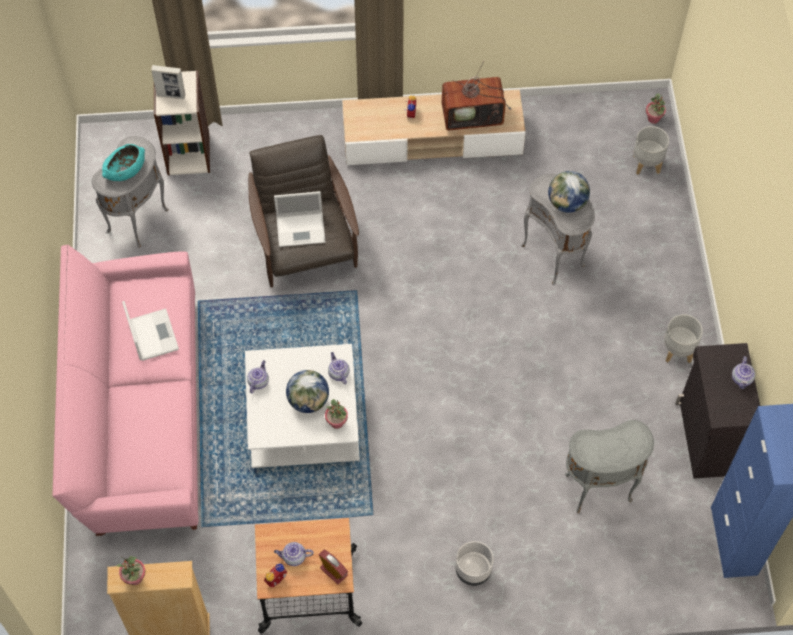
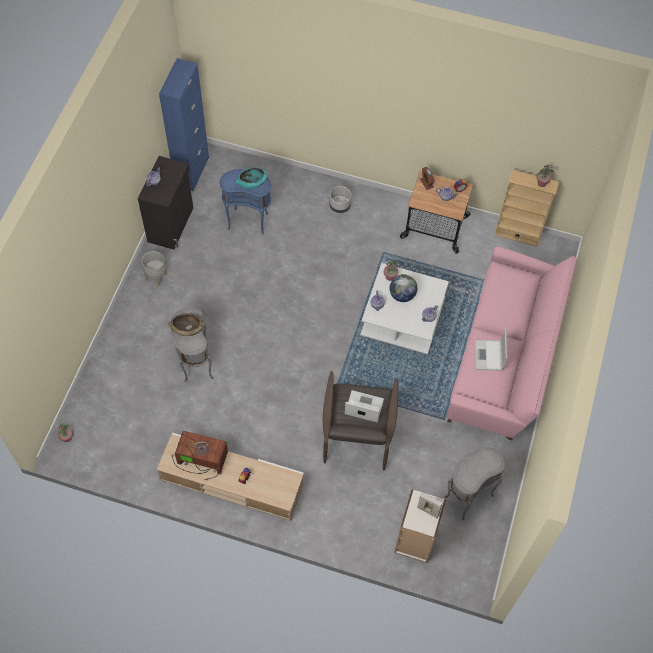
camera: 160 degrees left, 0 degrees up
turquoise bowl [102,144,145,181] -> turquoise bowl moved to [236,167,268,189]
globe [548,171,590,213] -> brown bowl [168,313,205,336]
grey side table [565,420,654,513] -> blue side table [220,169,271,234]
grey planter [634,126,669,175] -> none

